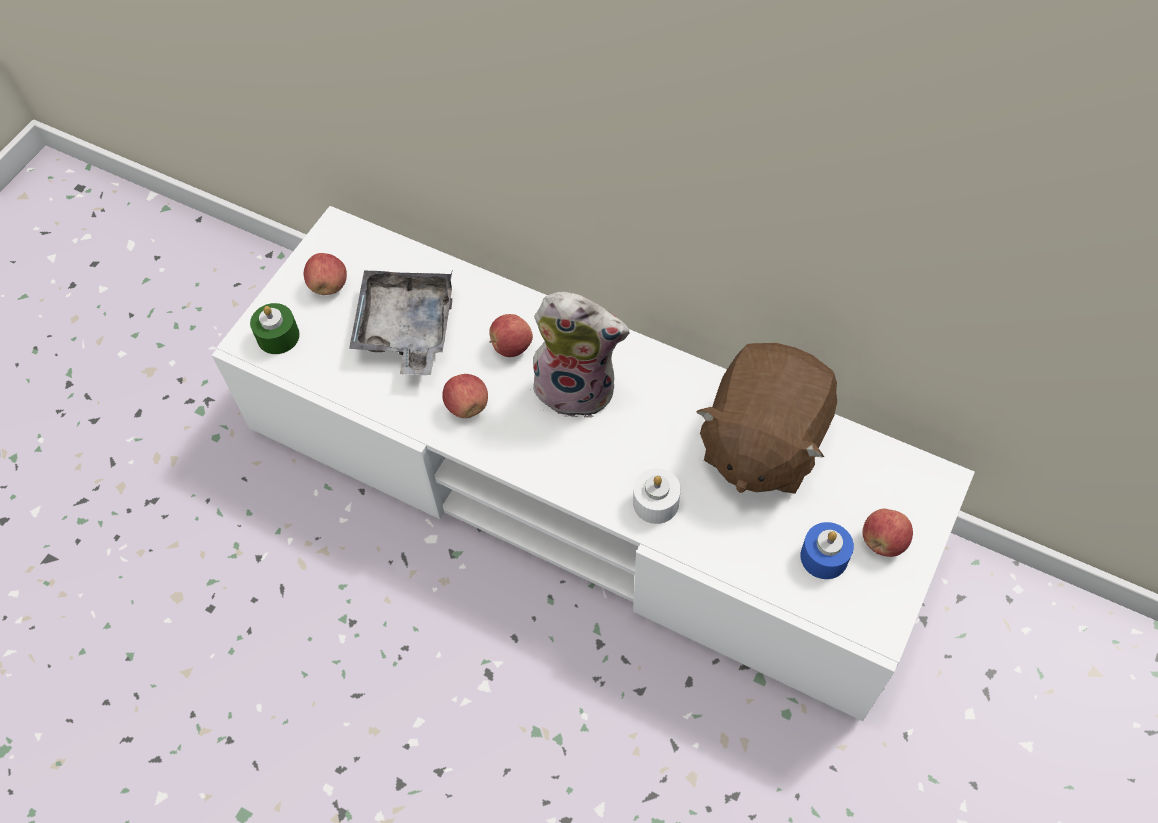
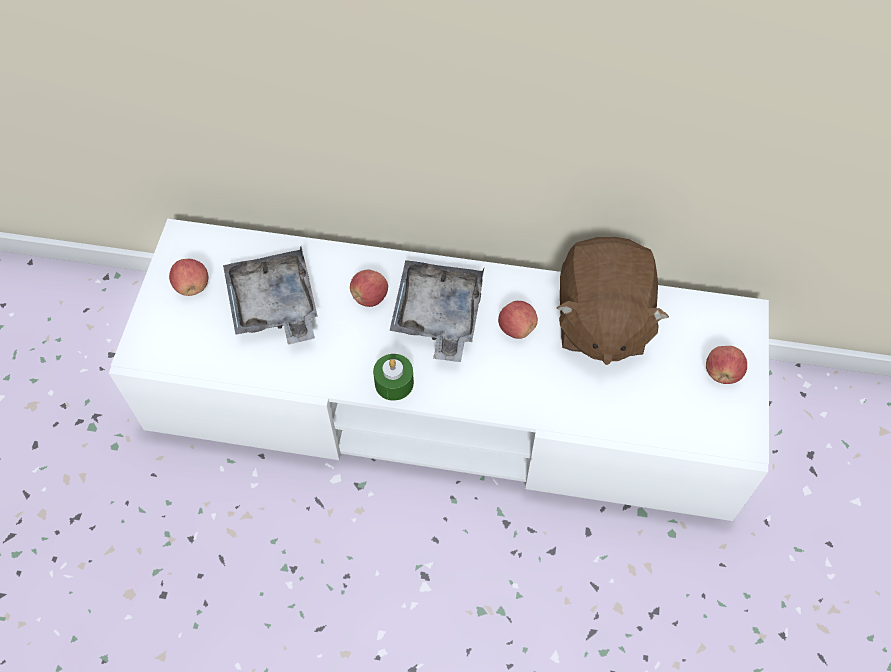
camera: 20 degrees left, 0 degrees up
green candle [250,303,300,354] -> green candle moved to [373,354,414,401]
apple [442,374,488,418] -> apple moved to [498,301,538,339]
plush toy [529,291,629,418] -> grey tray [390,260,484,362]
white candle [633,468,681,524] -> none
blue candle [800,522,854,579] -> none

